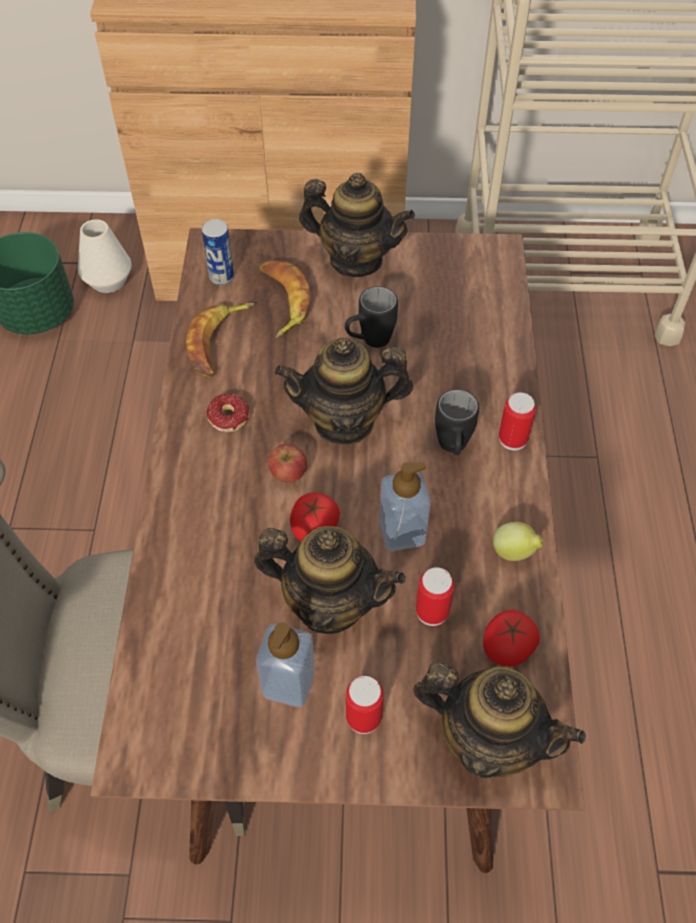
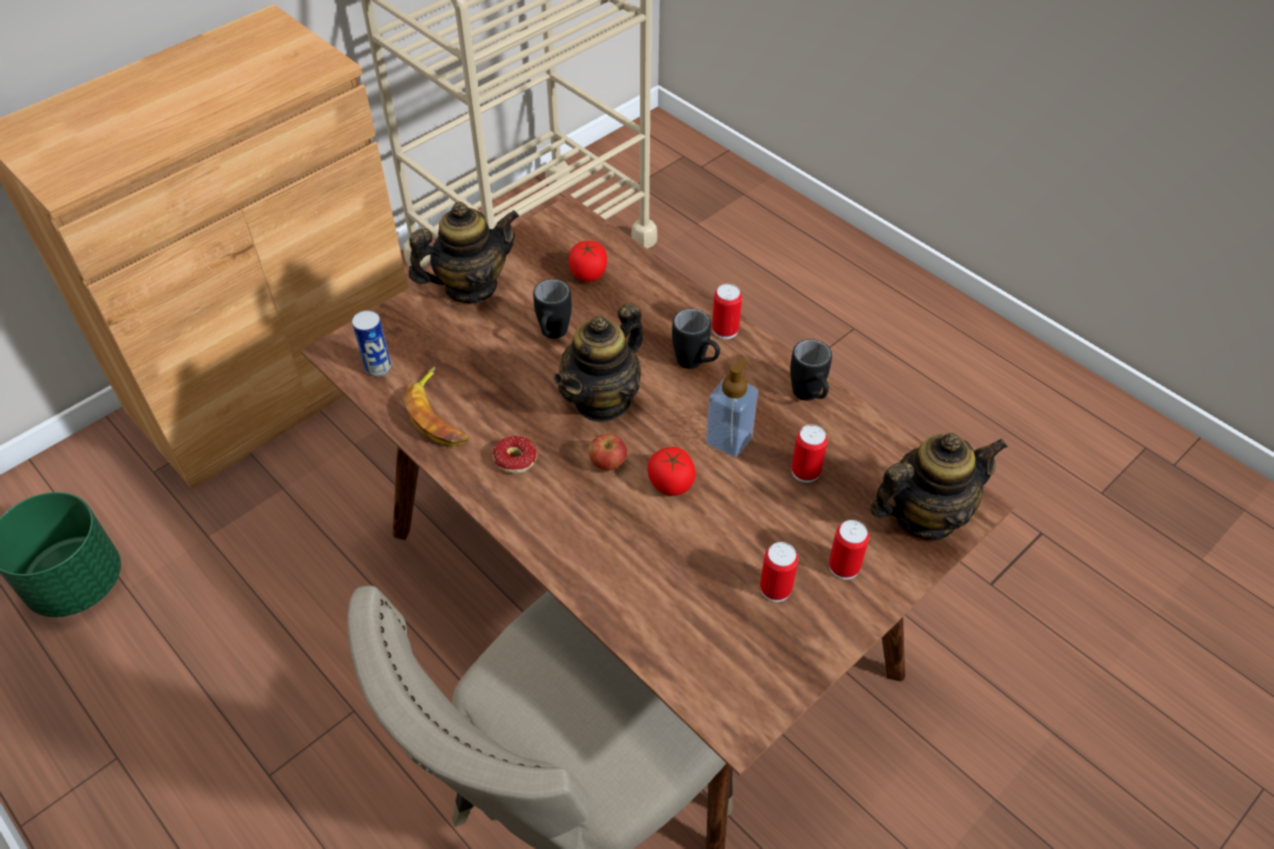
camera: 45 degrees left, 5 degrees down
white vase [78,219,132,293] -> none
teapot [254,526,406,634] -> none
soap dispenser [256,622,315,707] -> can [760,542,798,602]
banana [259,259,310,338] -> none
tomato [483,610,540,667] -> tomato moved to [569,241,607,282]
lemon [493,522,543,561] -> black mug [790,339,832,401]

